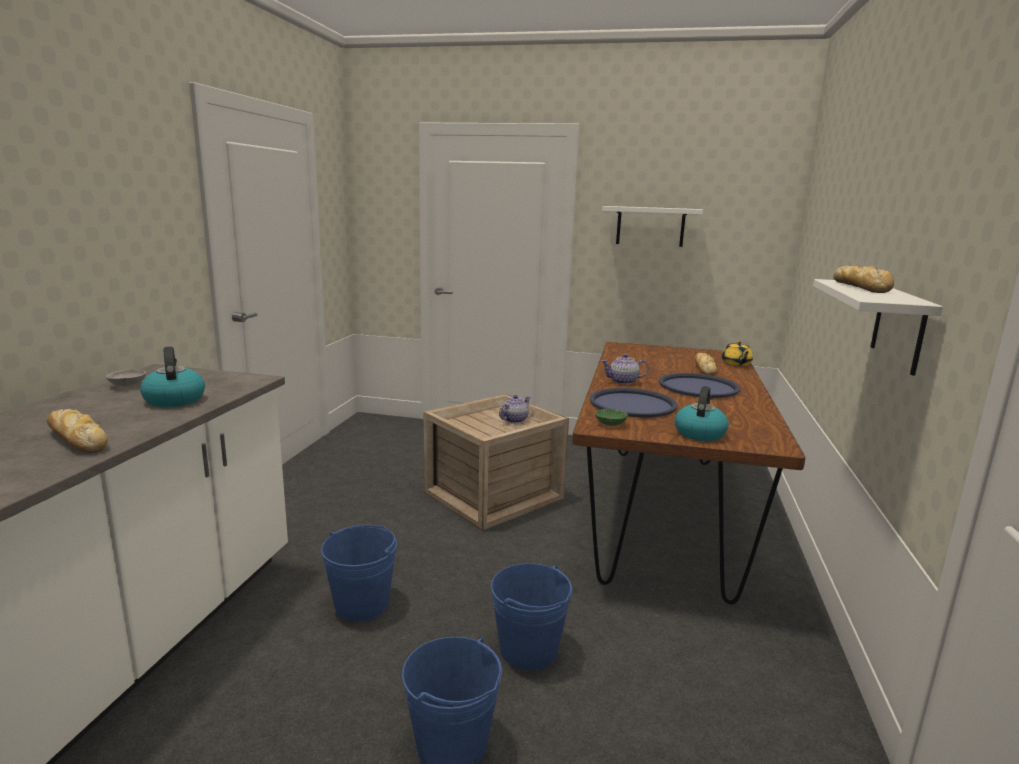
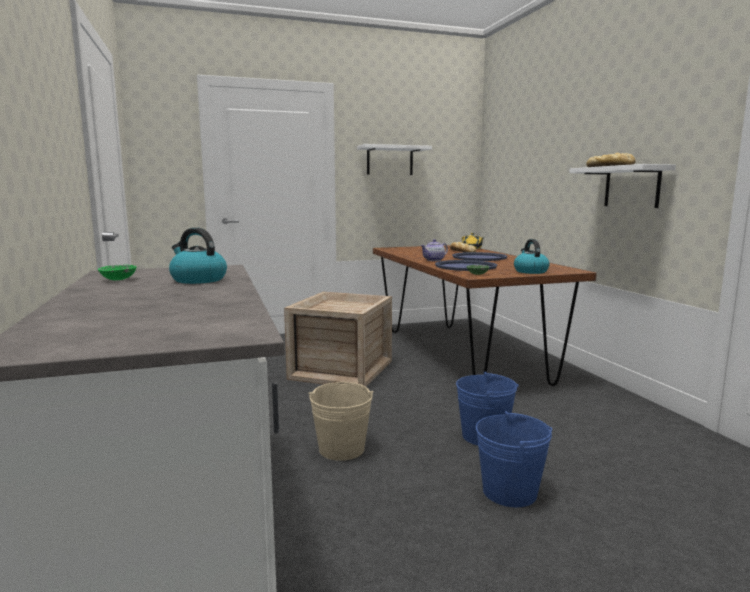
camera: 30 degrees left, 5 degrees down
bread [47,409,107,453] -> none
grey bowl [106,369,146,387] -> green bowl [98,265,136,280]
blue bucket [321,525,397,621] -> beige bucket [308,382,373,461]
teapot [499,395,530,423] -> none

